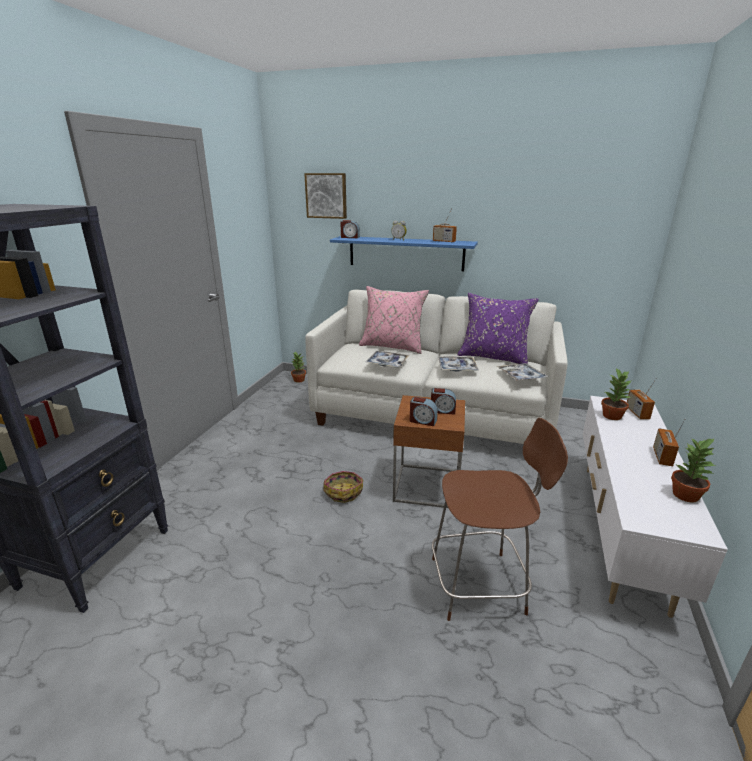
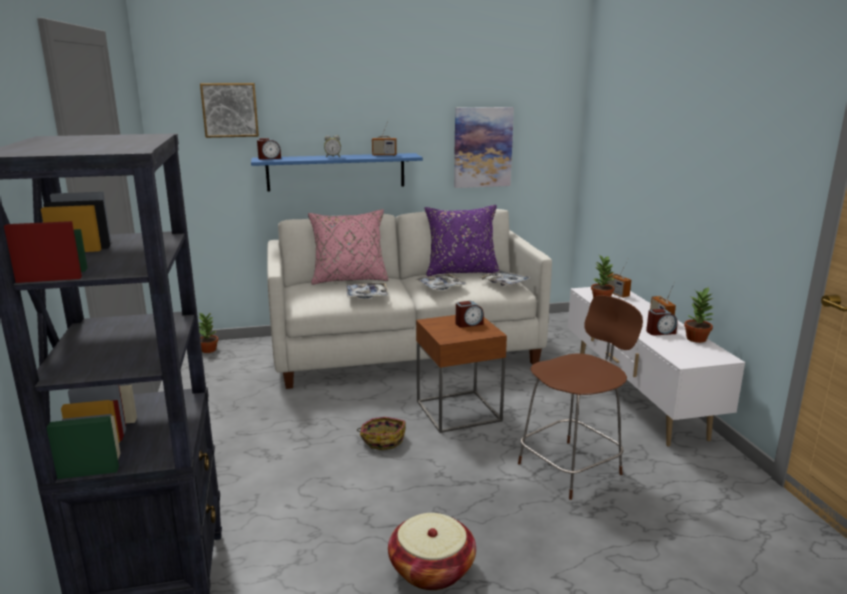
camera: 30 degrees left, 5 degrees down
alarm clock [410,397,438,426] -> alarm clock moved to [646,309,678,335]
none -> basket [388,513,476,590]
none -> picture [454,107,514,188]

